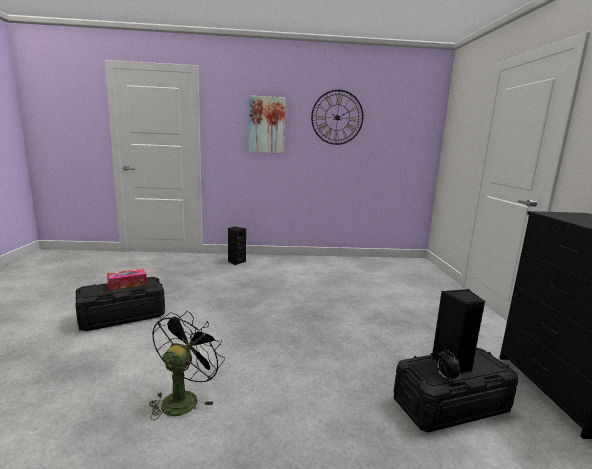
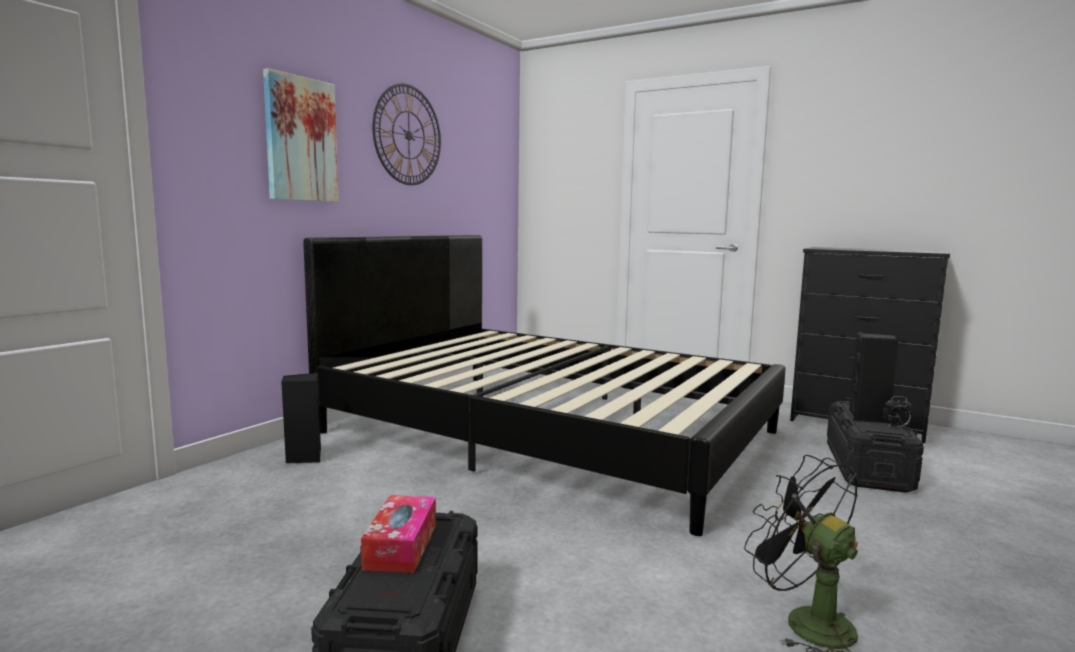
camera: 55 degrees left, 5 degrees down
none -> black bed [303,235,786,536]

